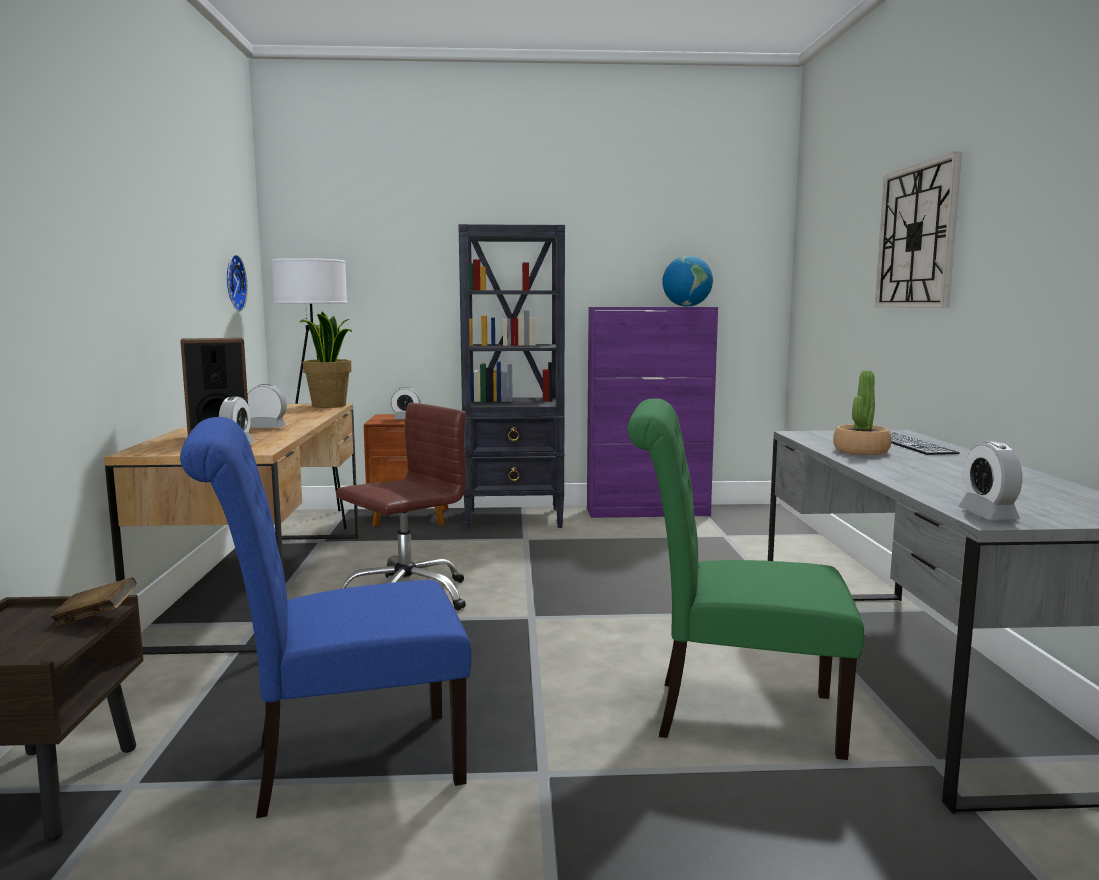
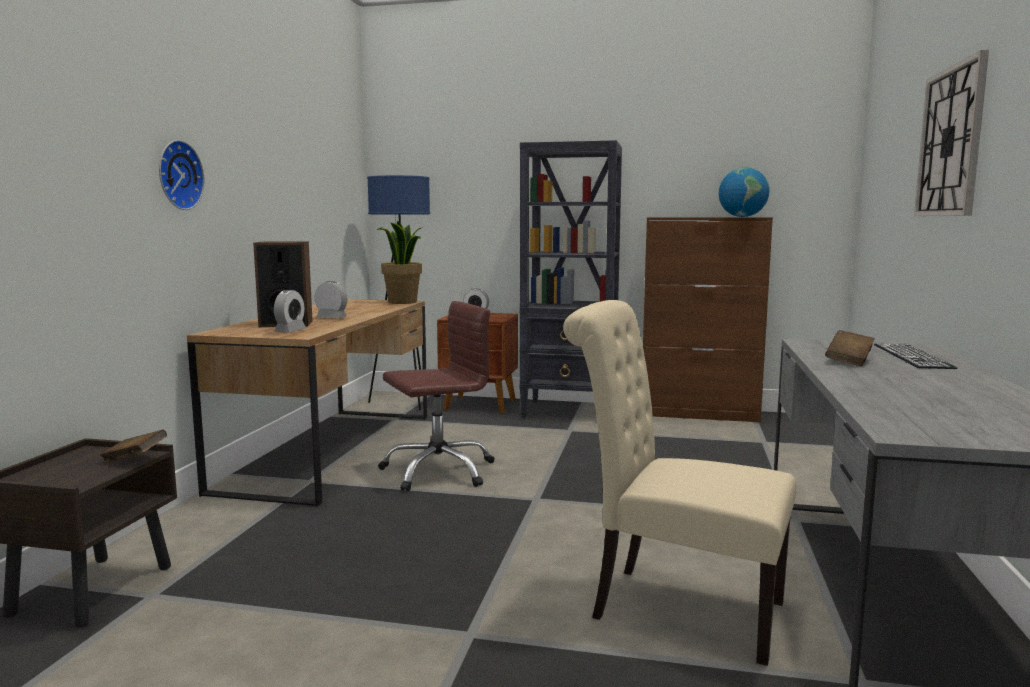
camera: 15 degrees right, 0 degrees up
blue chair [180,417,472,818] -> none
wall clock [227,254,248,311] -> wall clock moved to [159,140,204,210]
white floor lamp [271,258,347,529] -> blue floor lamp [367,175,430,411]
purple cabinet [587,307,718,518] -> brown cabinet [643,217,773,422]
green chair [628,398,864,760] -> beige chair [563,300,797,666]
potted plant [833,370,892,455] -> brown book [825,330,875,366]
alarm clock [958,441,1022,520] -> none

